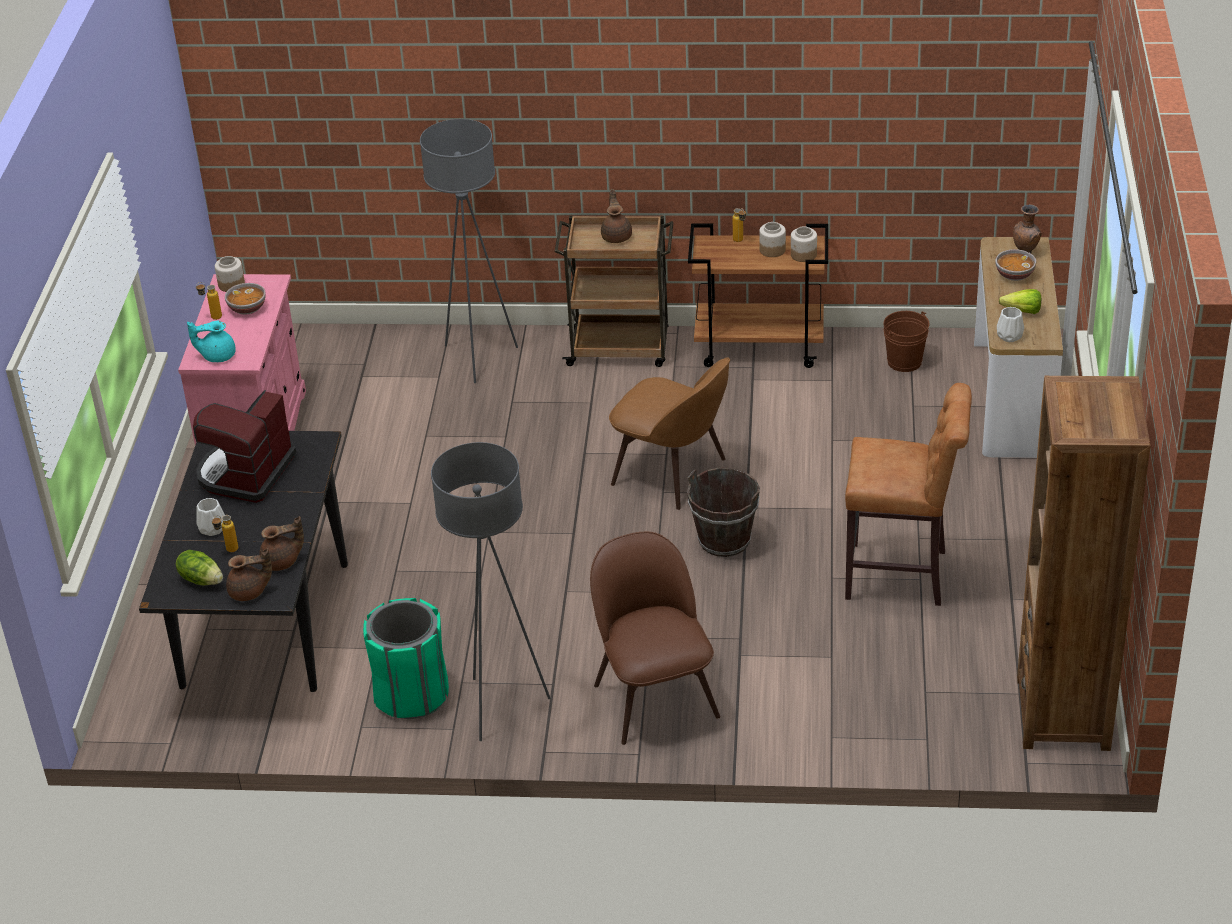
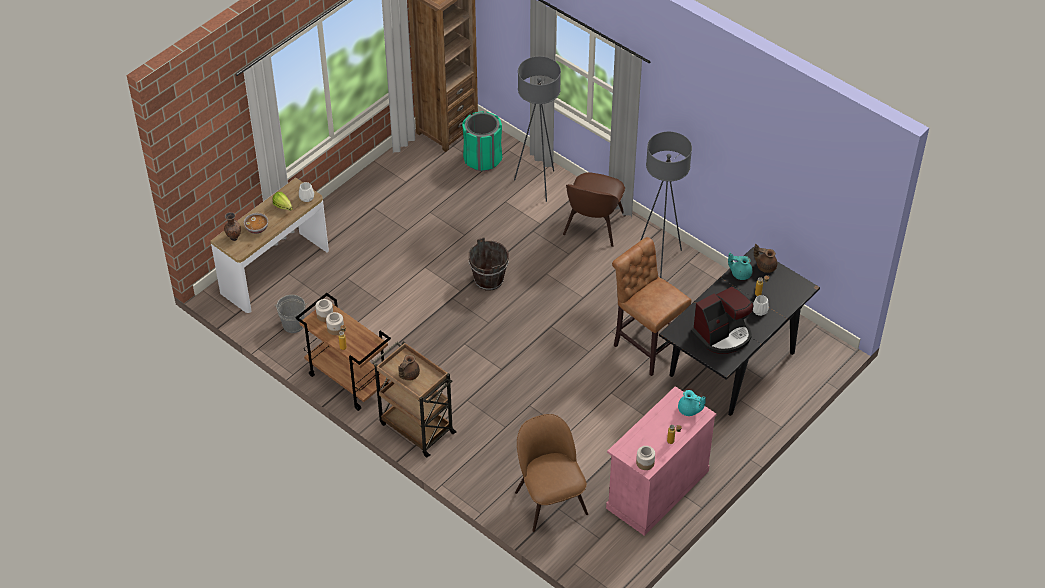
camera: 145 degrees left, 10 degrees up
lettuce [176,550,223,585] -> none
bowl [225,283,266,315] -> none
brown teapot [259,516,304,571] -> turquoise teapot [728,252,752,280]
green trash can [363,598,449,719] -> green trash can moved to [462,111,502,171]
grey floor lamp [420,119,518,383] -> grey floor lamp moved to [514,56,561,202]
brown chair [609,357,730,510] -> brown chair moved to [515,414,588,532]
brown stool [845,383,972,606] -> brown stool moved to [612,237,691,376]
brown bucket [883,311,929,372] -> grey bucket [274,295,307,333]

